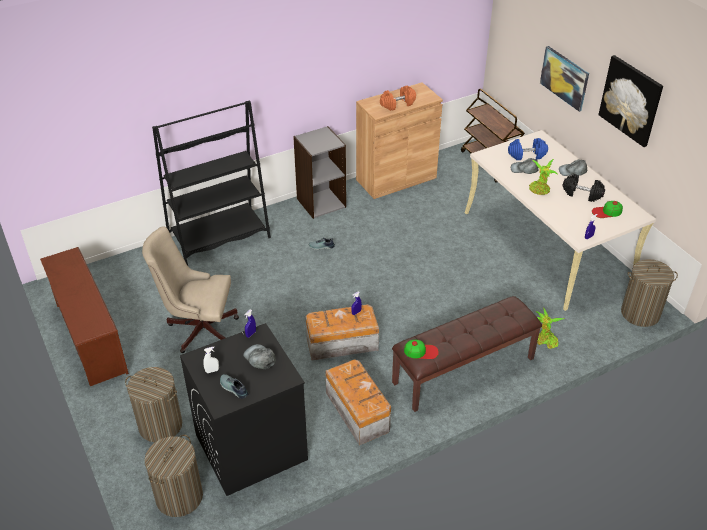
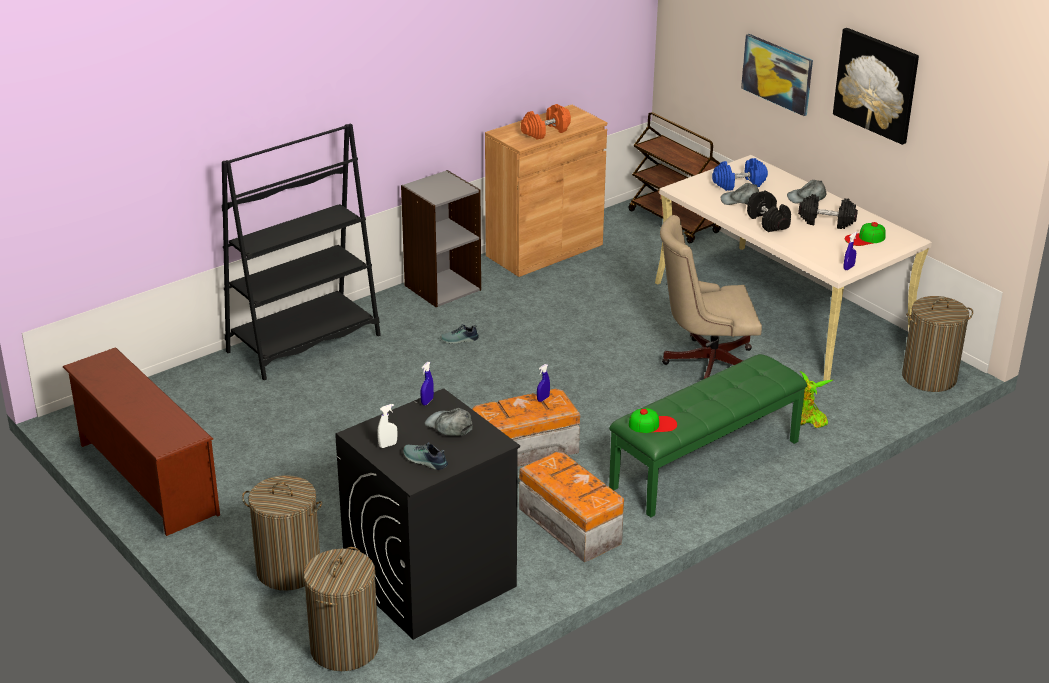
camera: 10 degrees left, 10 degrees down
beige office chair [142,226,239,353] -> beige office chair moved to [660,215,762,379]
brown bench [392,296,542,412] -> green bench [609,354,807,517]
potted plant [529,159,558,195] -> black dumbbell [747,190,791,232]

